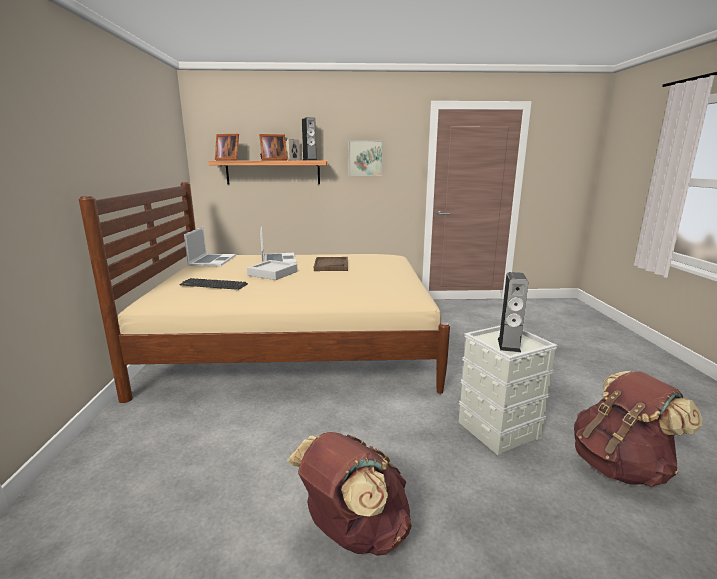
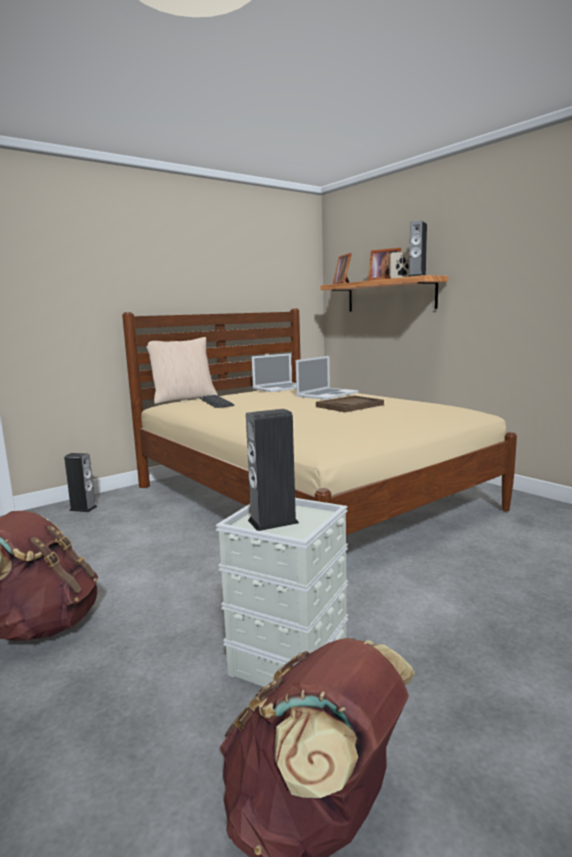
camera: 55 degrees right, 5 degrees down
grey tray [247,260,298,280] -> none
picture [349,141,383,176] -> none
none -> speaker [64,453,97,512]
none -> beige pillow [146,337,218,404]

